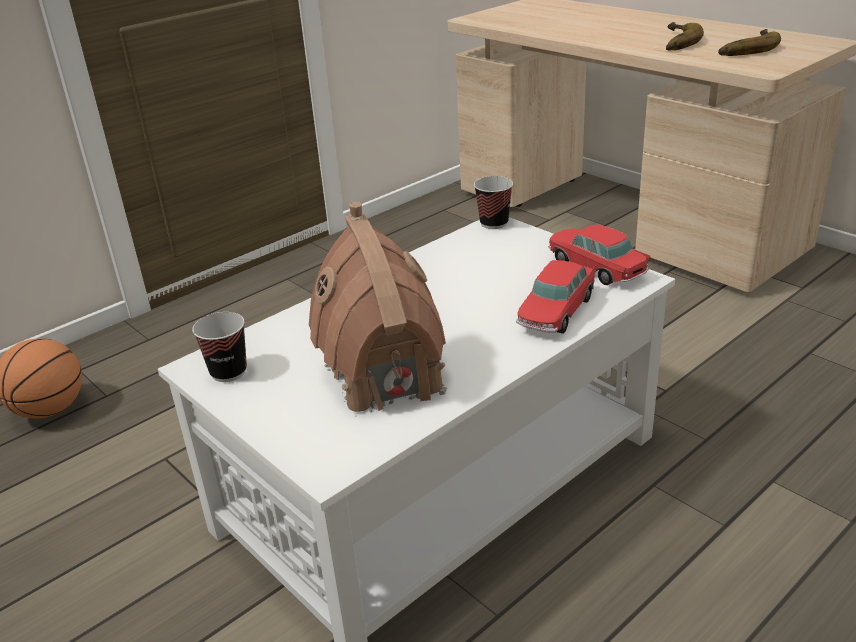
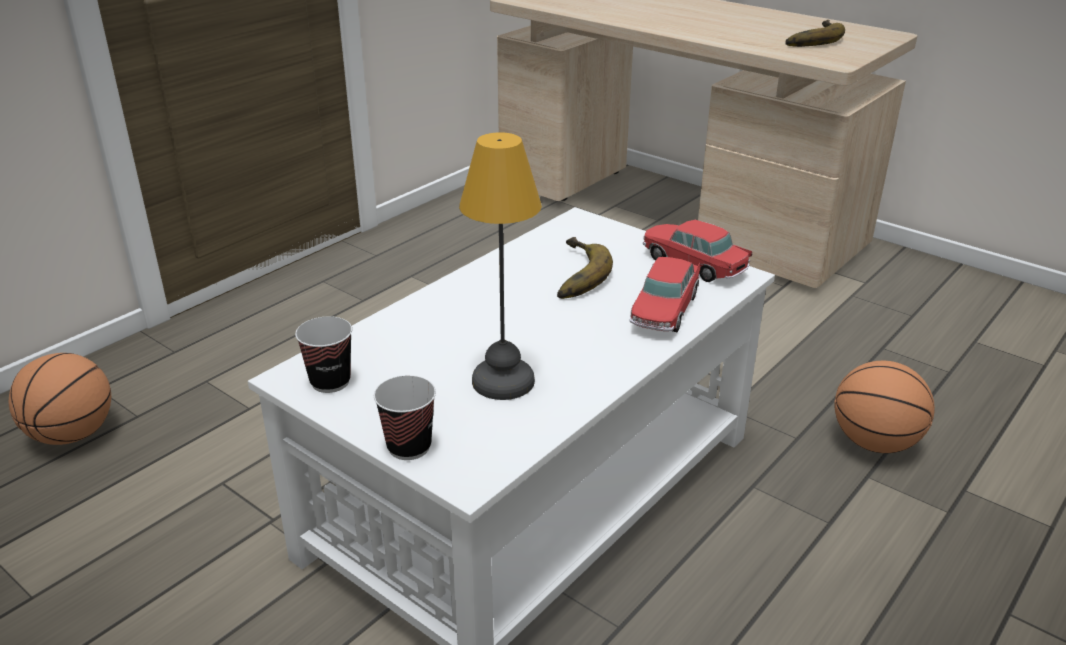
camera: 10 degrees left, 0 degrees up
toy house [309,202,448,417] -> table lamp [459,132,542,400]
cup [474,176,513,229] -> cup moved to [374,375,436,460]
banana [666,22,704,51] -> banana moved to [557,237,613,299]
none -> basketball [834,361,935,453]

